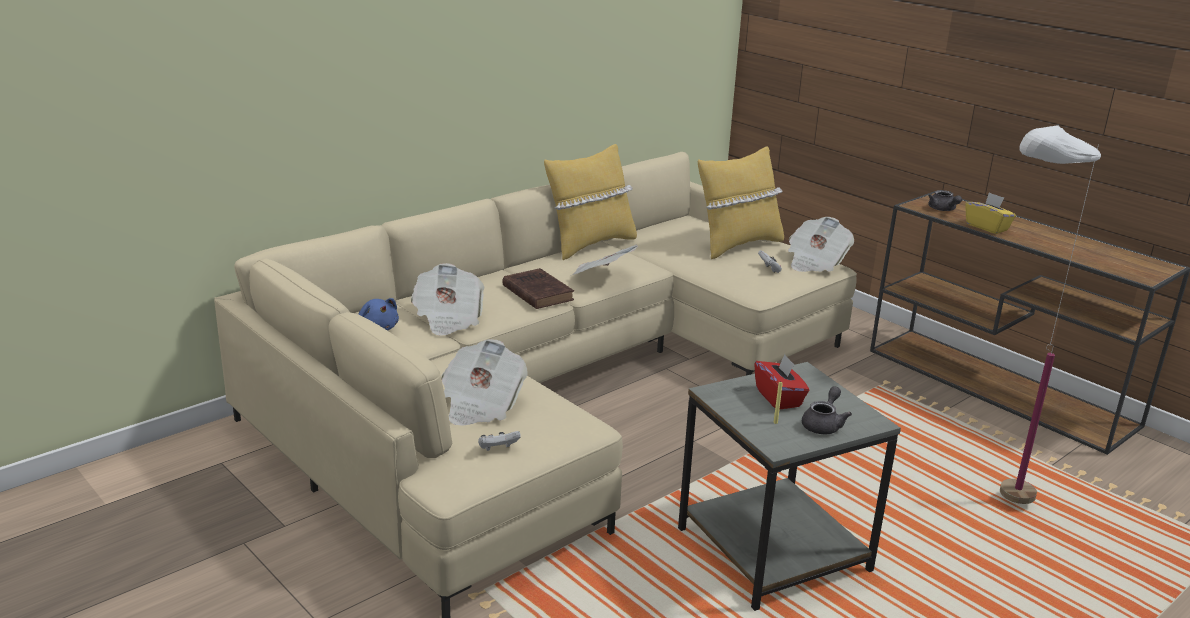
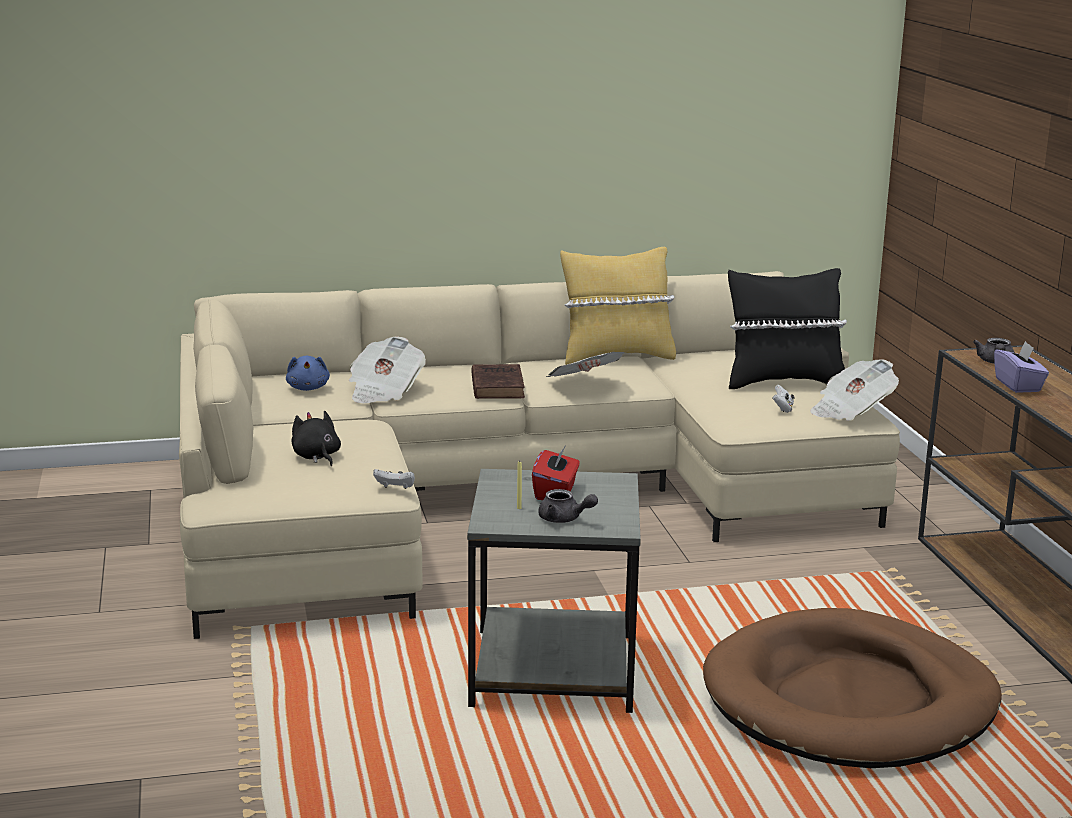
camera: 30 degrees right, 5 degrees down
newspaper [441,339,528,426] -> black plush toy [292,411,341,466]
white game controller [478,431,521,451] -> white game controller moved to [373,469,415,489]
yellow pillow [698,147,784,259] -> black pillow [728,268,847,389]
grey teapot [802,386,852,434] -> grey teapot turned 60 degrees clockwise [538,489,598,523]
yellow tissue box [965,192,1016,234] -> purple tissue box [994,341,1049,393]
white floor lamp [1000,126,1101,504] -> brown dog bed [703,608,1002,768]

